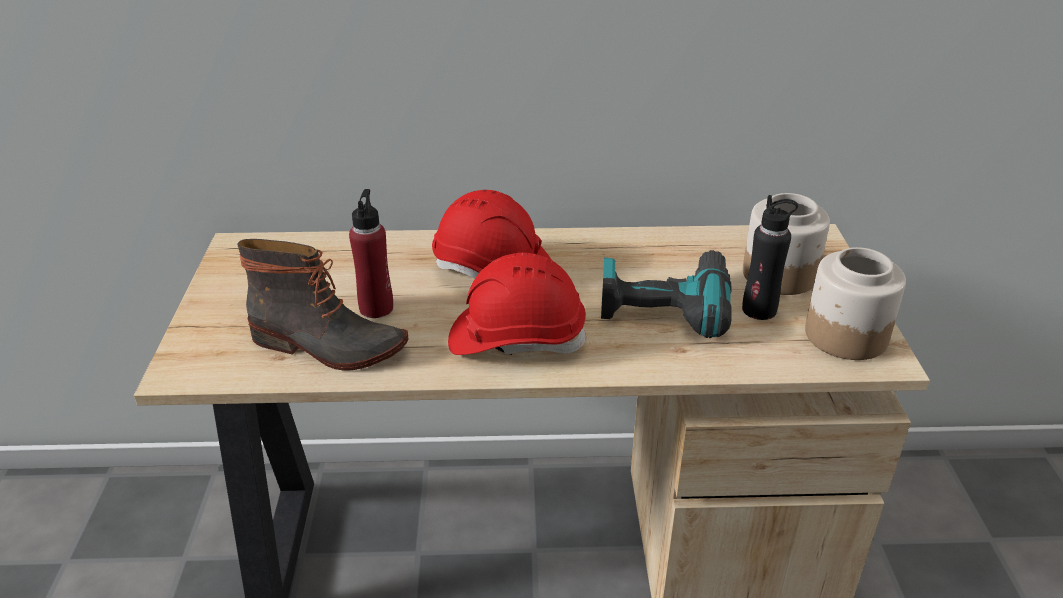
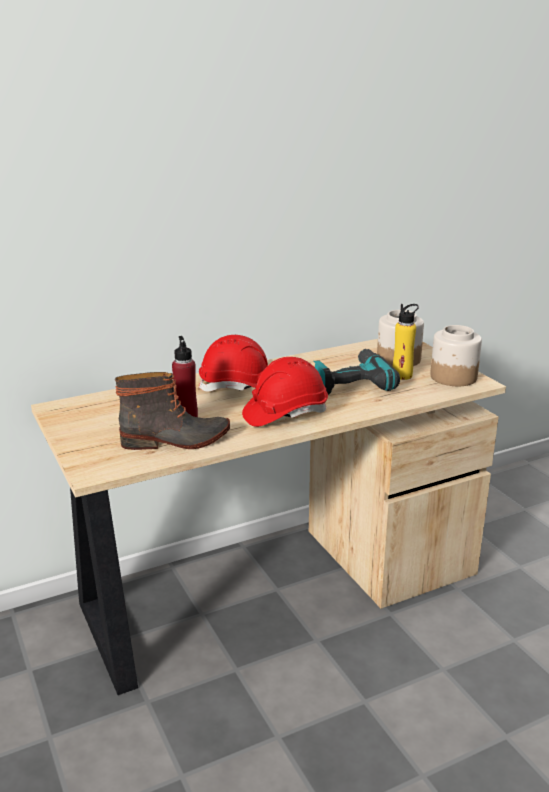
camera: 25 degrees left, 10 degrees down
black bottle [742,195,798,320] -> yellow bottle [392,304,419,380]

